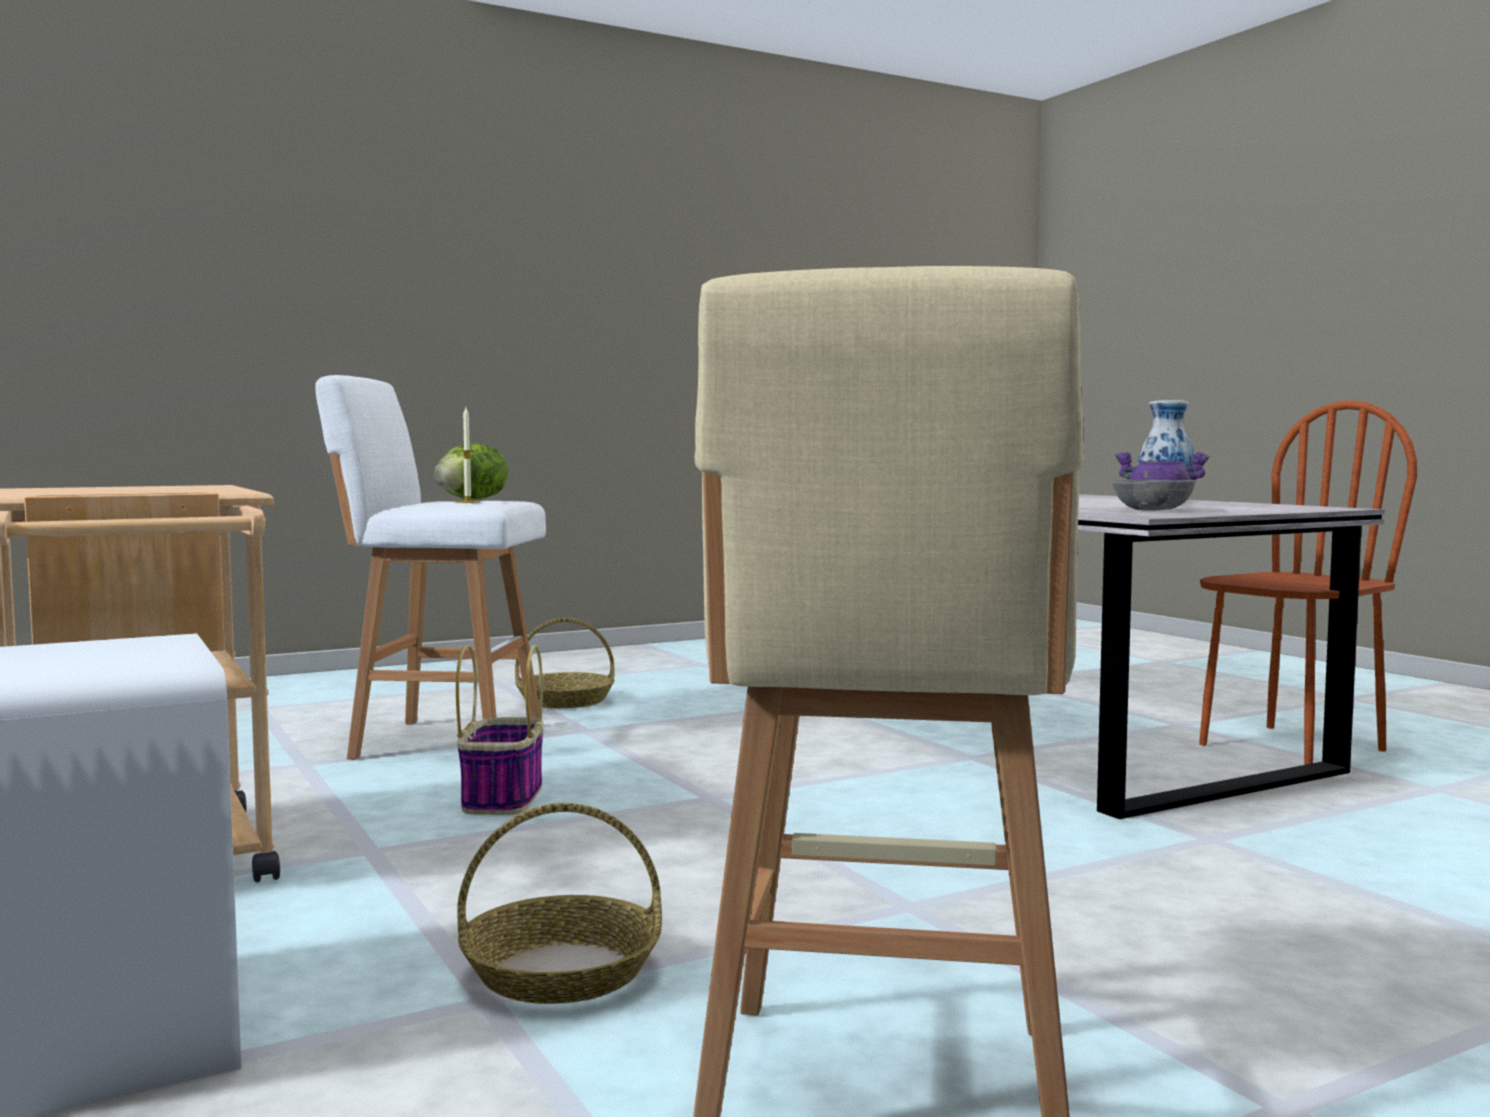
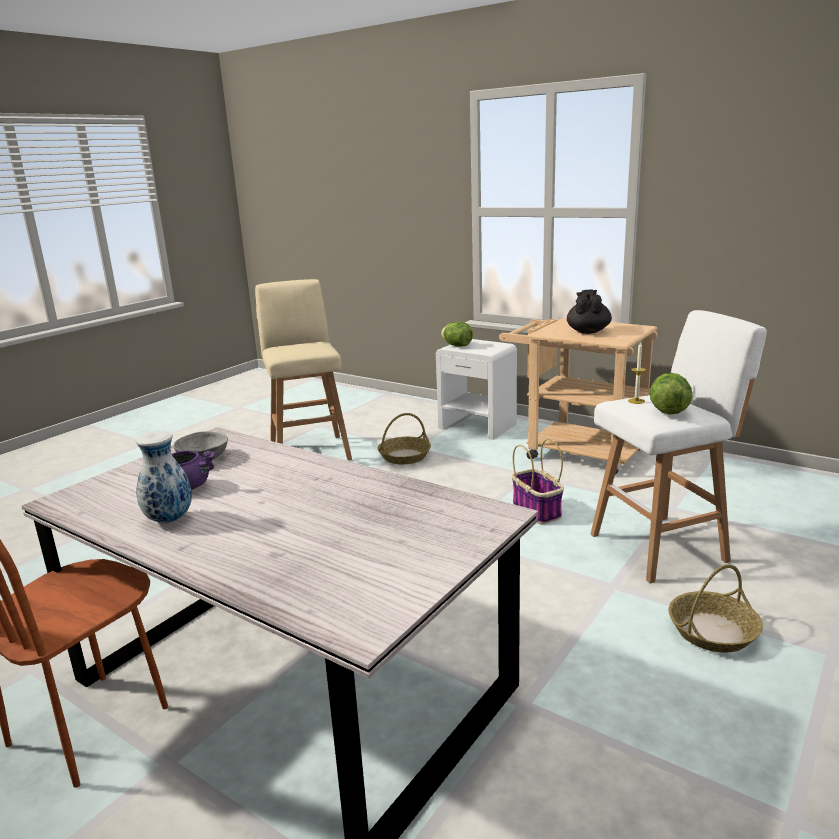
camera: 155 degrees right, 15 degrees up
none -> lettuce [441,322,473,347]
none -> black teapot [567,290,612,334]

